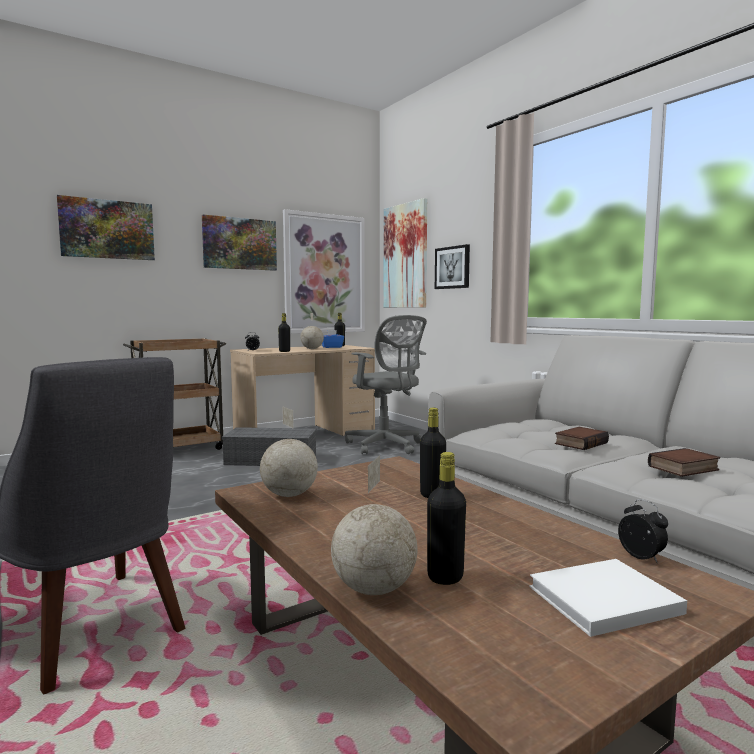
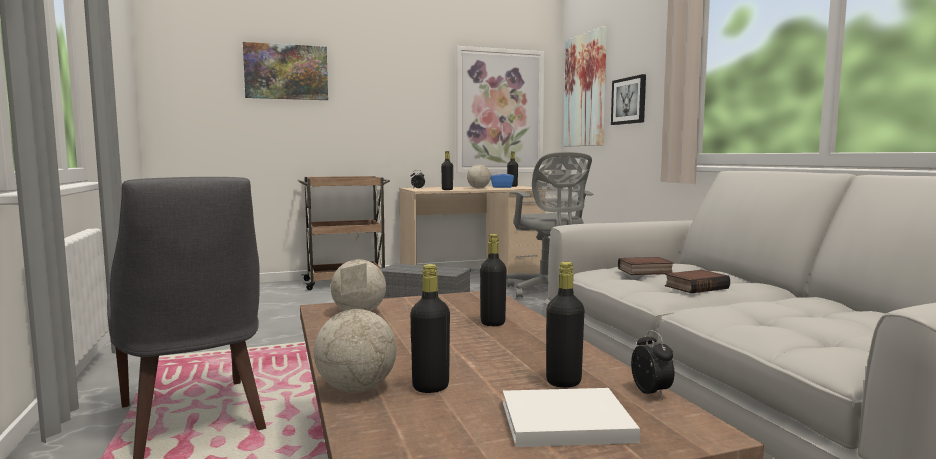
camera: 15 degrees right, 0 degrees up
picture [202,215,277,271] -> none
book [648,448,720,477] -> book moved to [618,257,674,275]
none -> black bottle [546,262,584,388]

